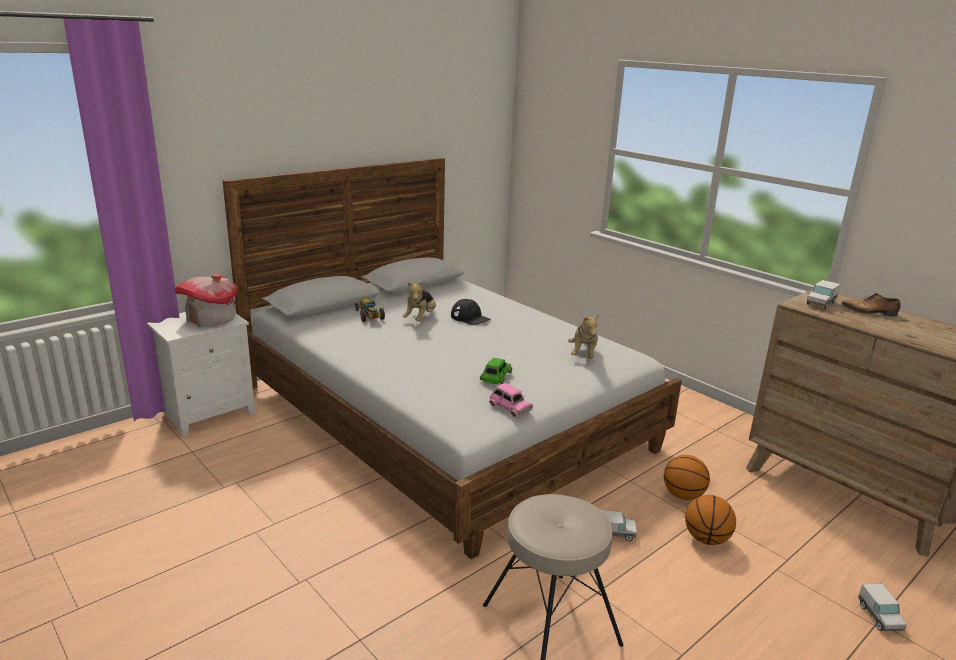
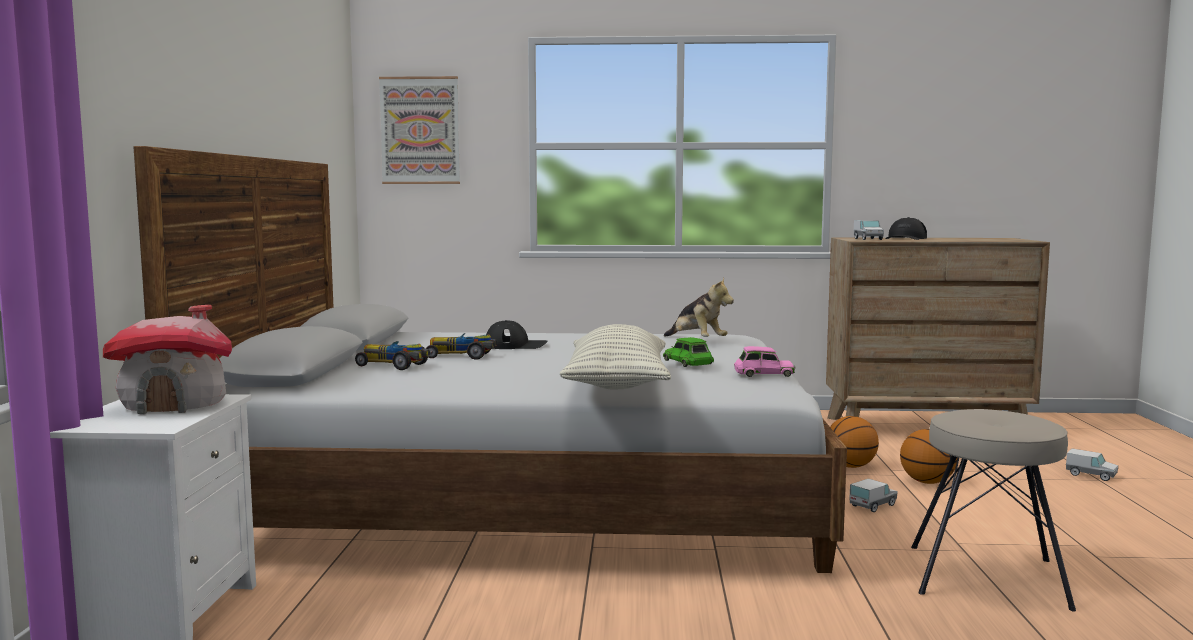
camera: 45 degrees left, 15 degrees down
plush toy [402,281,436,321] -> toy car [426,333,497,359]
shoe [841,293,901,317] -> black cap [885,217,927,240]
none -> picture [379,76,460,184]
none -> pillow [560,324,671,389]

